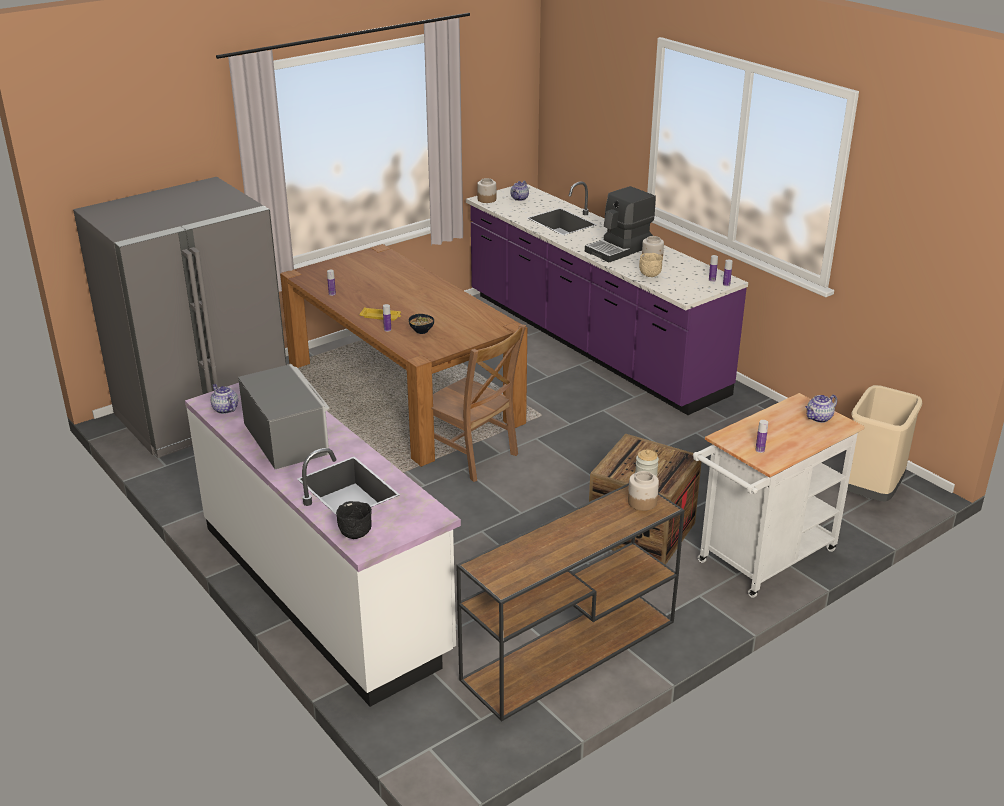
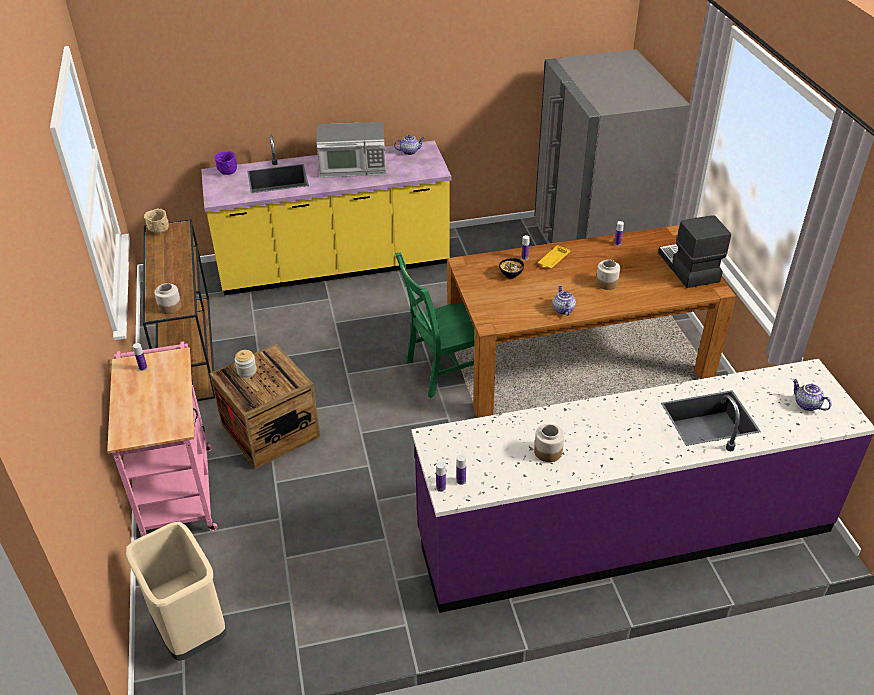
camera: 115 degrees right, 10 degrees up
white counter [185,383,461,707] -> yellow counter [201,135,452,295]
black bowl [336,501,372,539] -> purple bowl [214,151,237,175]
brown chair [432,324,526,482] -> green chair [395,253,475,398]
jar [477,178,496,203] -> jar moved to [596,260,620,290]
coffee machine [585,186,656,262] -> coffee machine moved to [658,215,731,288]
beige bowl [639,253,663,277] -> beige bowl moved to [144,208,169,233]
white cart [693,393,865,598] -> pink cart [107,341,217,537]
teapot [805,395,837,423] -> teapot moved to [552,286,576,316]

